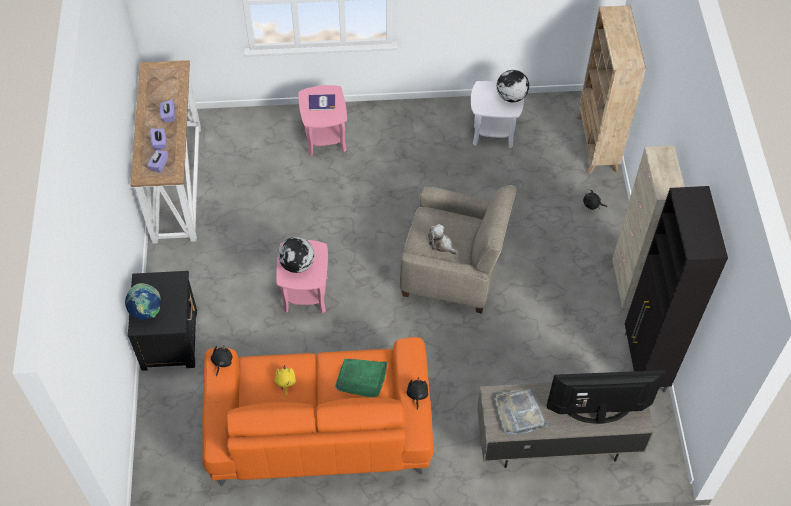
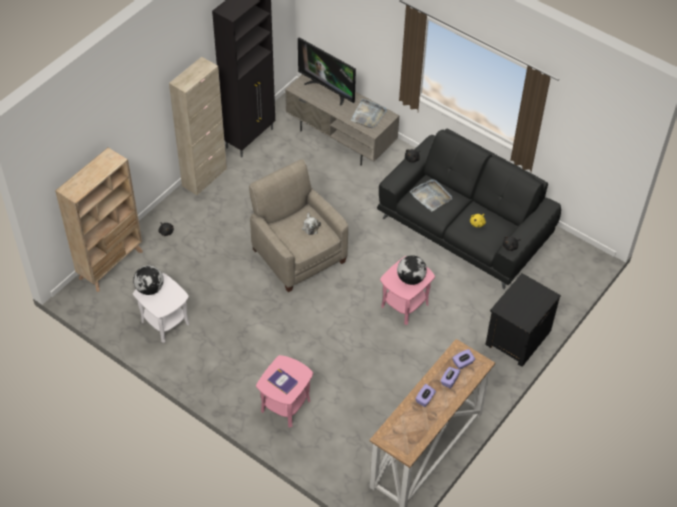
camera: 140 degrees left, 5 degrees down
globe [125,283,161,320] -> none
orange sofa [202,337,434,486] -> black sofa [377,129,561,289]
green tray [335,359,388,397] -> grey tray [410,179,452,211]

